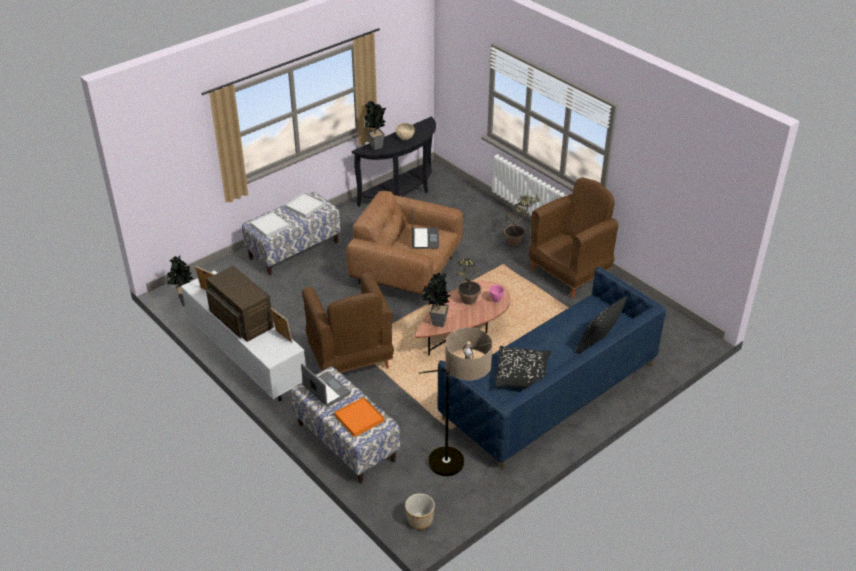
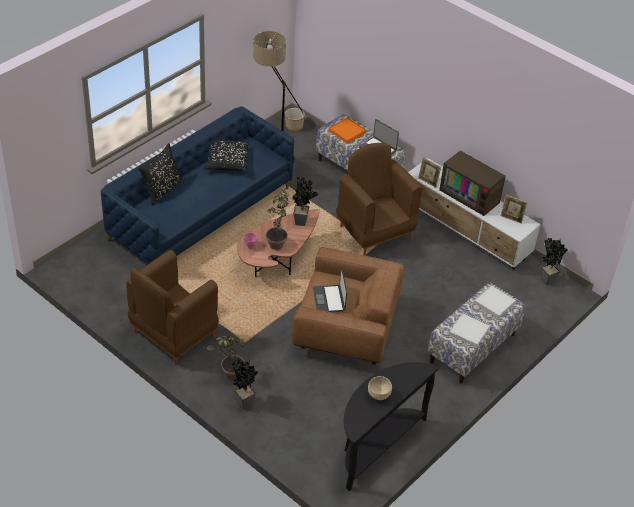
camera: 170 degrees right, 5 degrees up
potted plant [365,101,386,150] -> potted plant moved to [231,359,258,409]

